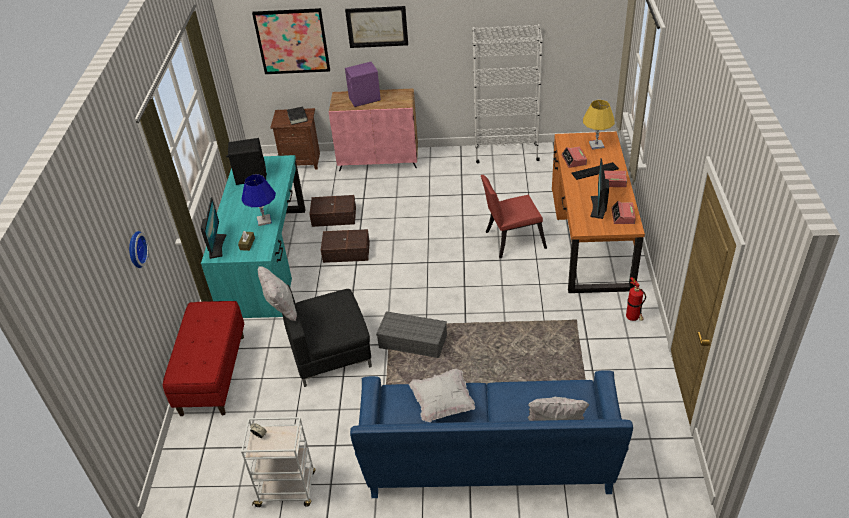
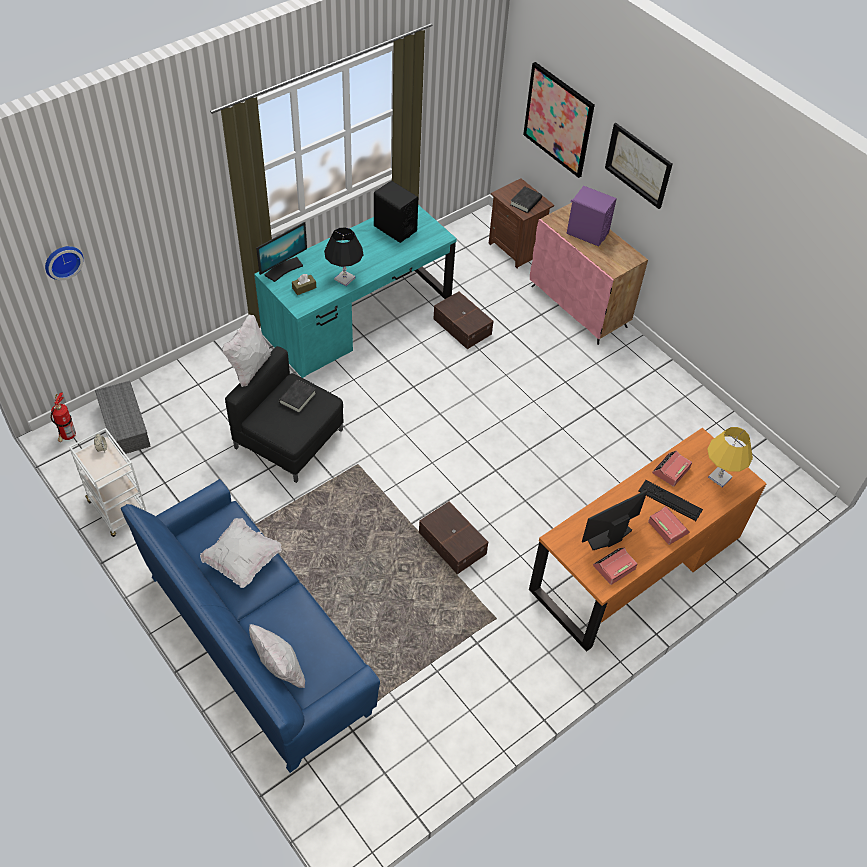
camera: 45 degrees right, 10 degrees up
wall clock [129,231,149,268] -> wall clock moved to [45,246,84,280]
red bench [163,301,244,416] -> none
blue table lamp [241,174,276,226] -> black table lamp [324,227,363,286]
brown storage box [321,229,370,263] -> brown storage box moved to [419,502,488,574]
grey storage box [376,311,447,358] -> grey storage box moved to [95,381,151,455]
white bookcase [472,24,543,163] -> none
red chair [481,175,547,258] -> none
fire extinguisher [626,277,646,321] -> fire extinguisher moved to [50,392,76,442]
none -> black book [279,380,316,413]

